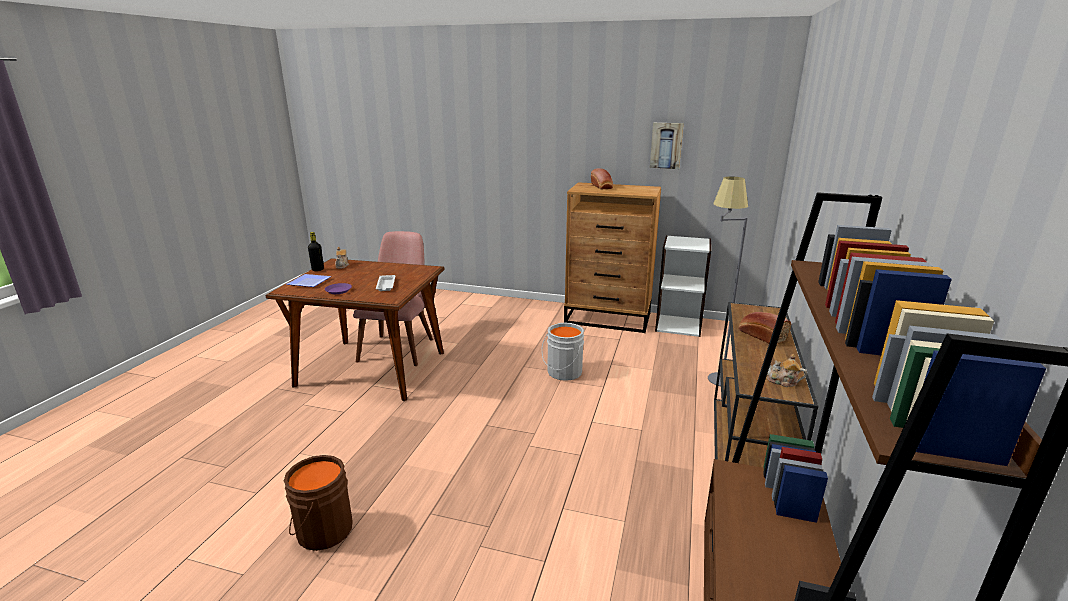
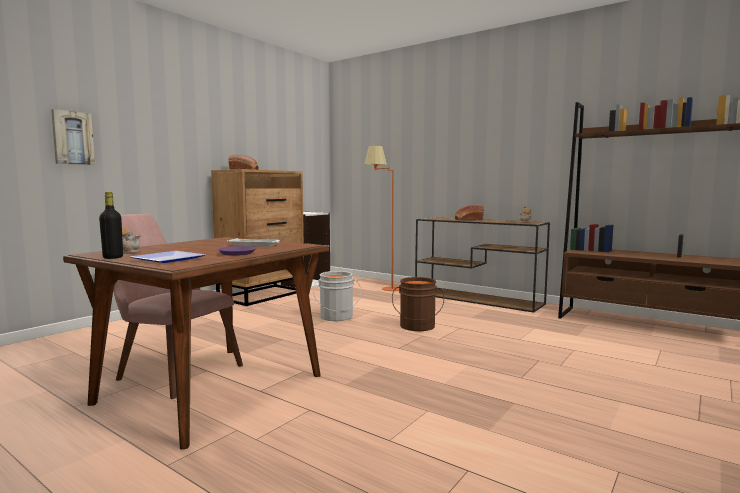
camera: 70 degrees left, 15 degrees down
brown bucket [284,455,353,551] -> brown bucket moved to [392,277,444,331]
picture [650,123,684,169] -> picture moved to [51,109,95,165]
grey floor lamp [708,177,748,386] -> orange floor lamp [364,146,399,291]

